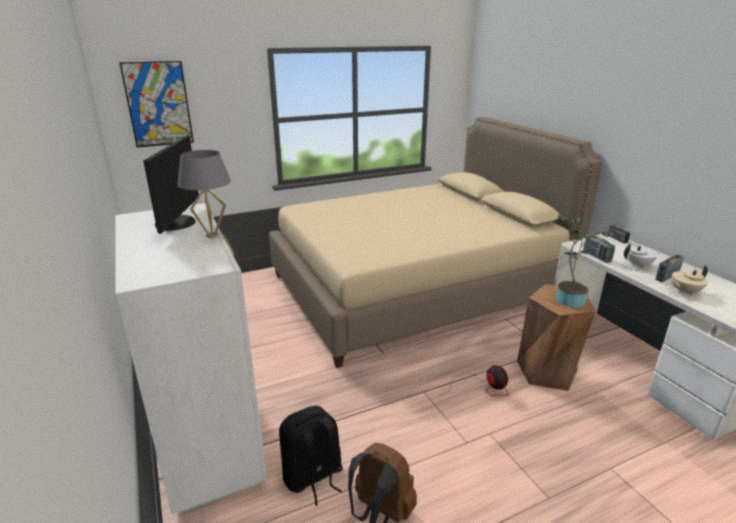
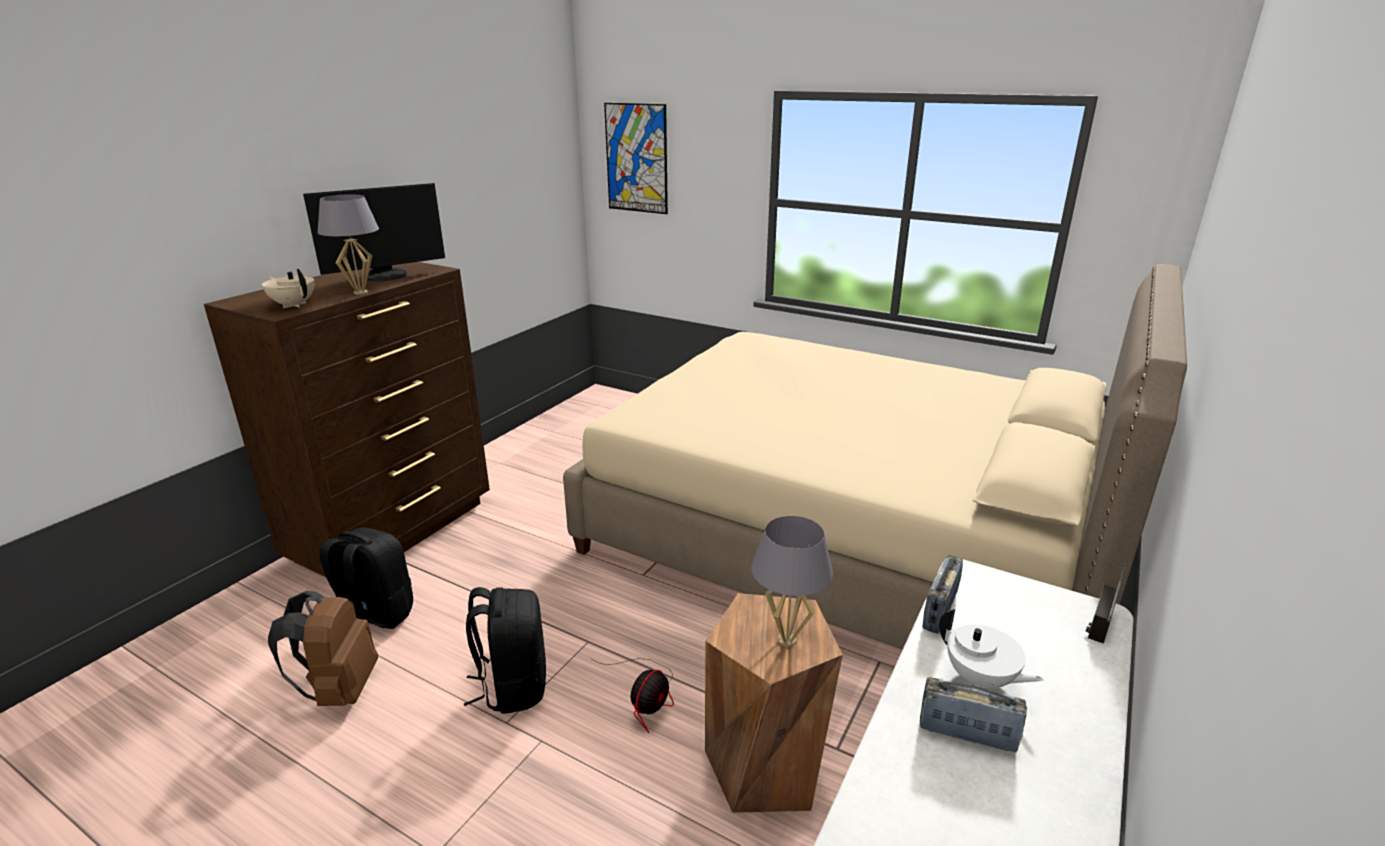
camera: 55 degrees right, 0 degrees up
white dresser [115,203,267,514] -> brown dresser [204,262,490,577]
potted plant [556,214,615,308] -> grey table lamp [751,516,833,647]
beige teapot [671,265,708,295] -> beige teapot moved to [262,269,314,308]
none -> black backpack [464,587,546,714]

